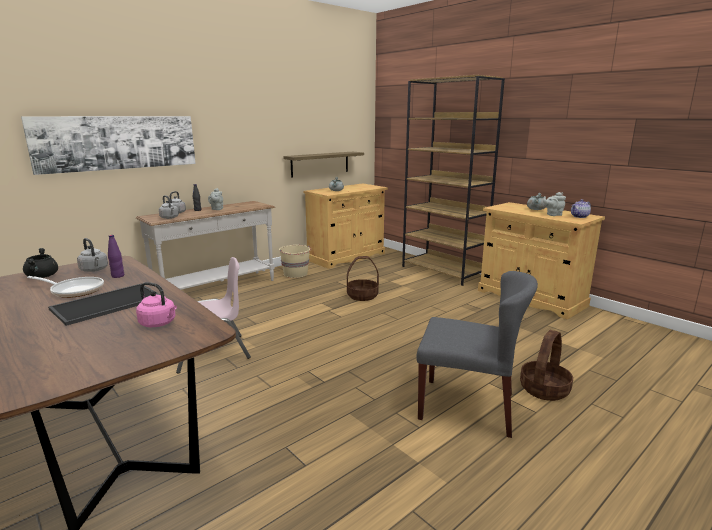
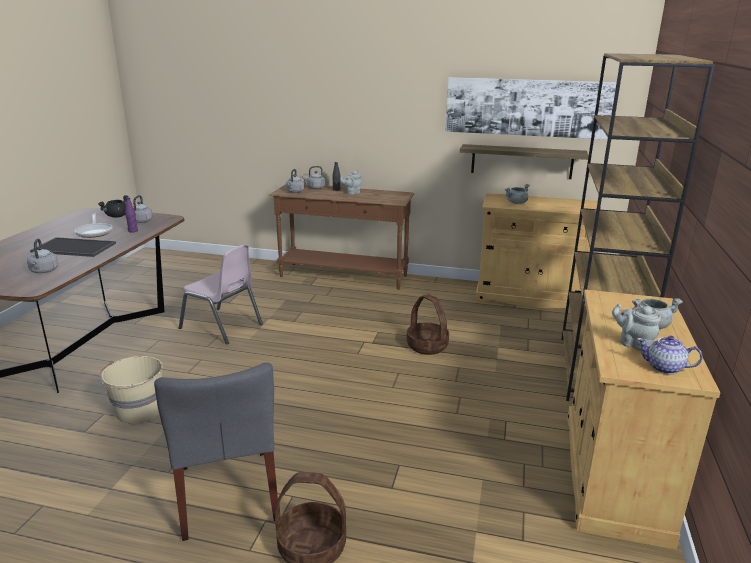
camera: 55 degrees right, 5 degrees up
picture [21,116,196,175] -> picture moved to [445,77,617,140]
white console table [136,201,275,290] -> brown console table [269,184,414,290]
pink kettle [136,282,177,327] -> grey kettle [27,239,58,273]
beige bucket [279,245,311,278] -> beige bucket moved to [99,356,163,424]

